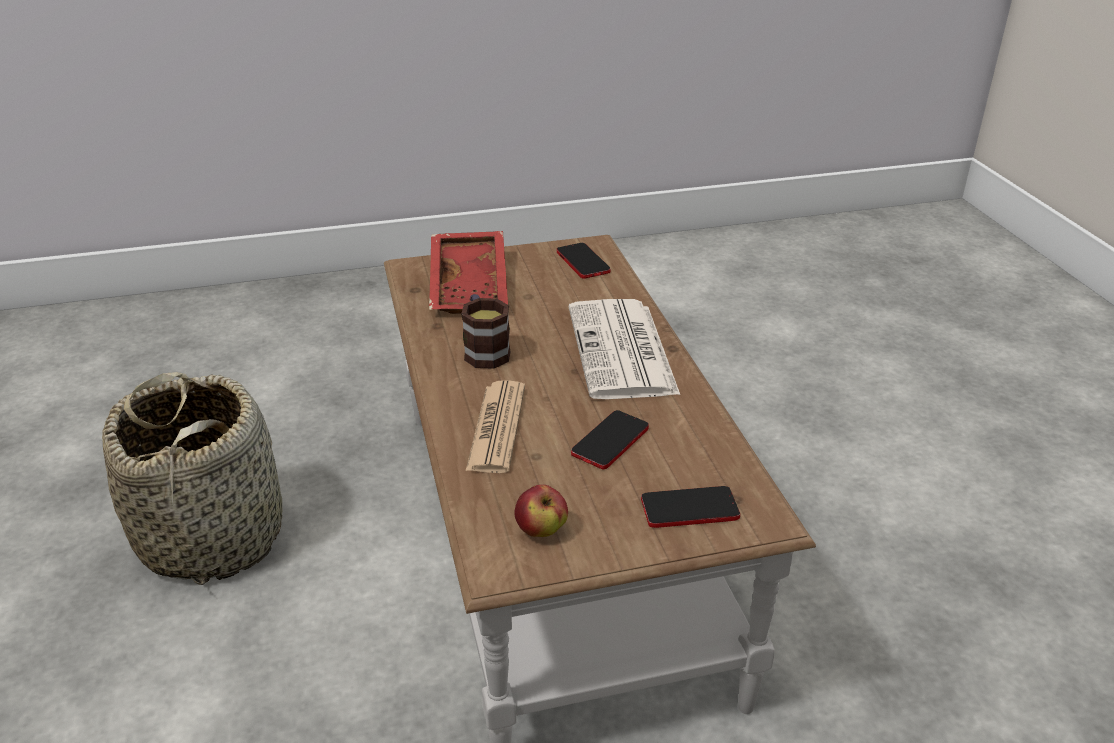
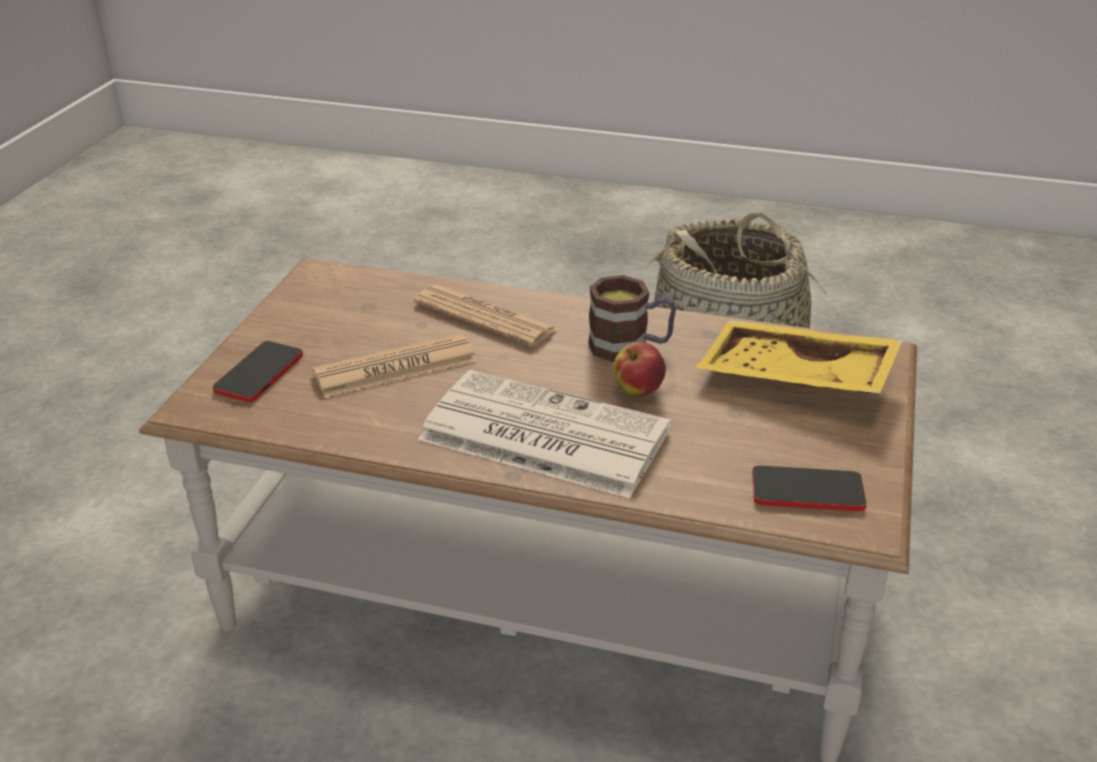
camera: 120 degrees right, 0 degrees up
red tray [429,231,508,314] -> yellow tray [695,321,903,394]
apple [514,485,568,537] -> apple moved to [613,342,666,396]
phone [571,410,649,469] -> newspaper [312,333,477,398]

